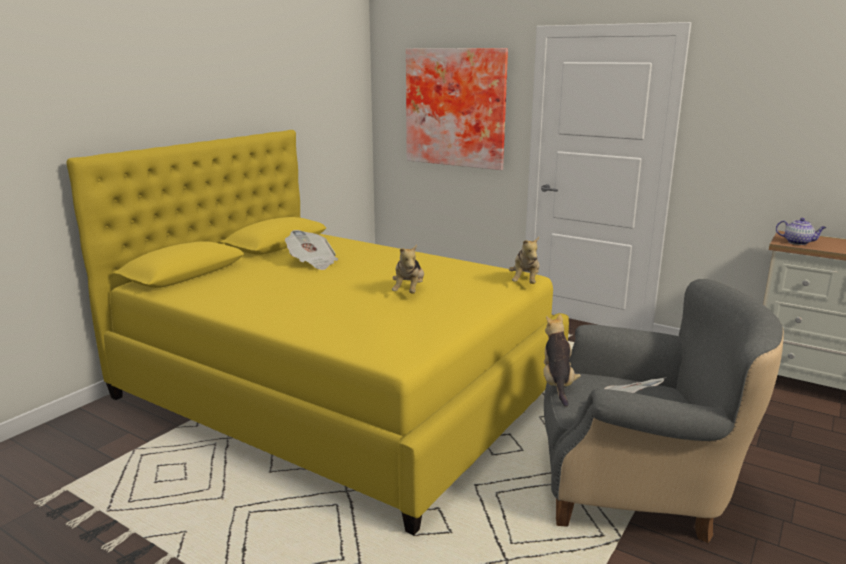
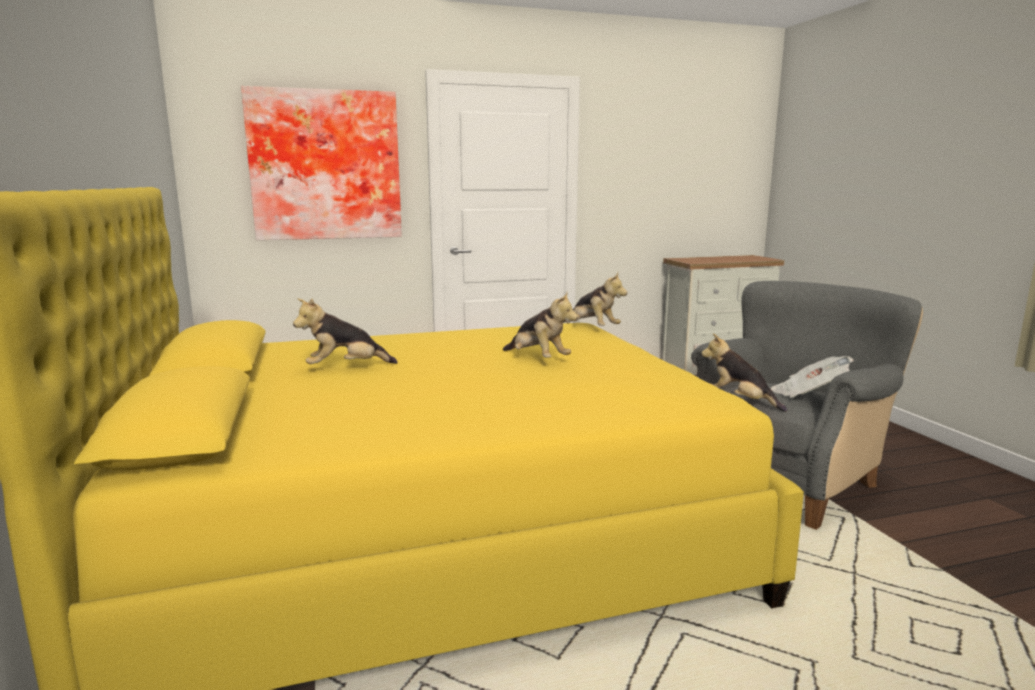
camera: 50 degrees left, 5 degrees down
newspaper [285,230,338,270] -> plush toy [293,298,398,364]
teapot [776,218,826,245] -> none

